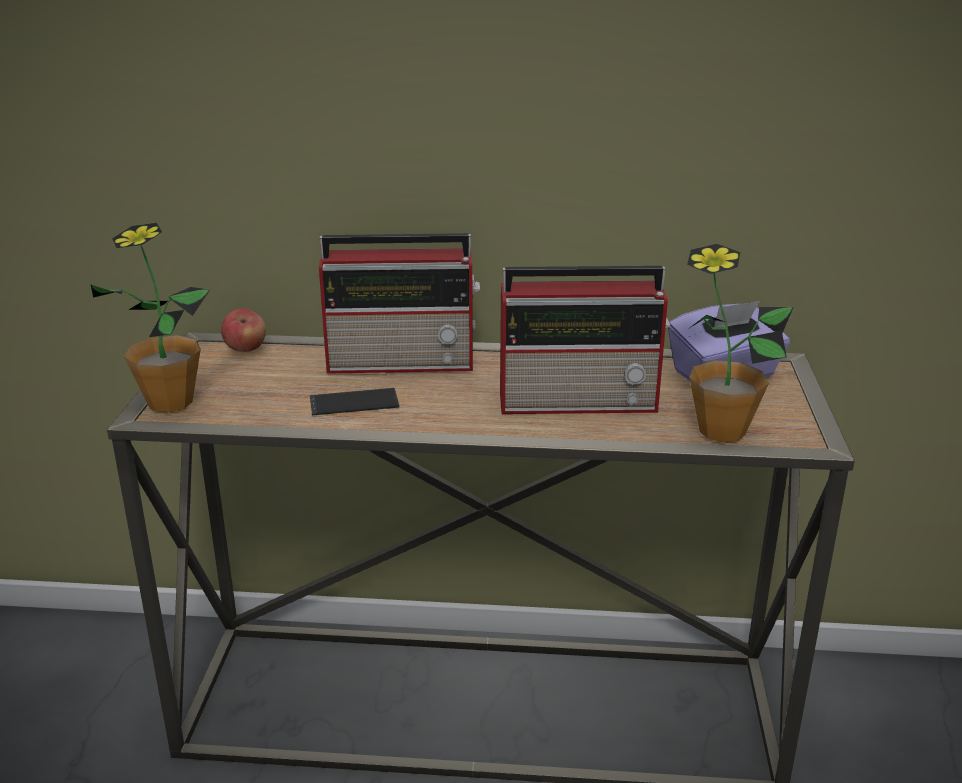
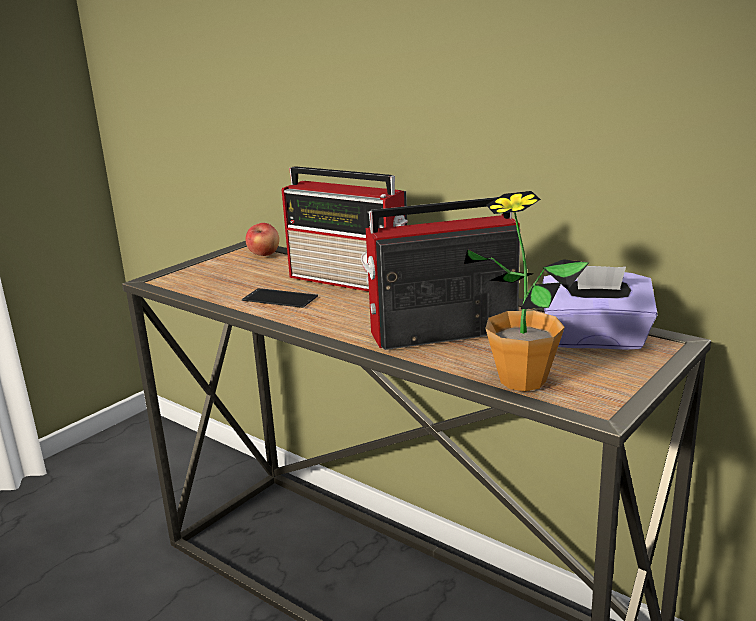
camera: 35 degrees right, 5 degrees down
potted plant [90,223,211,413] -> none
radio [500,266,670,414] -> radio turned 135 degrees clockwise [363,197,520,350]

